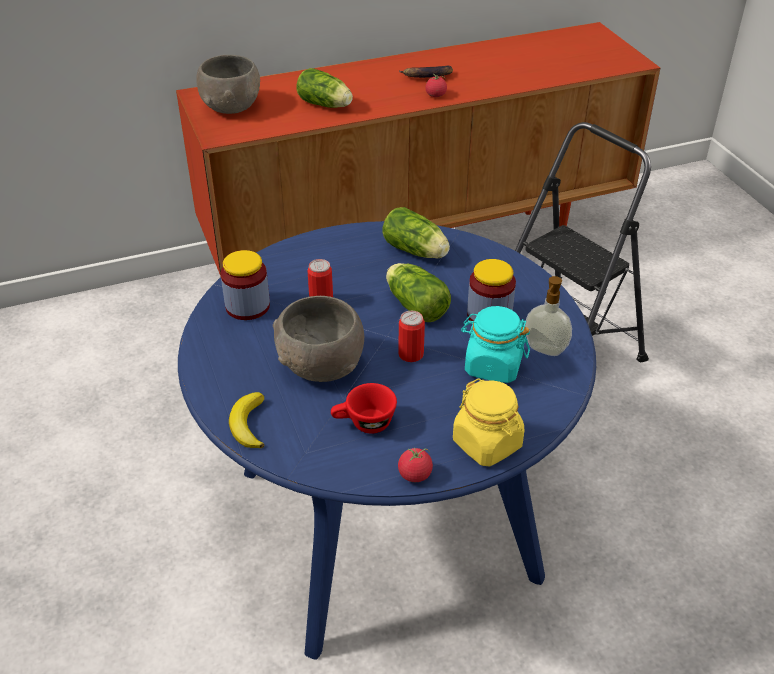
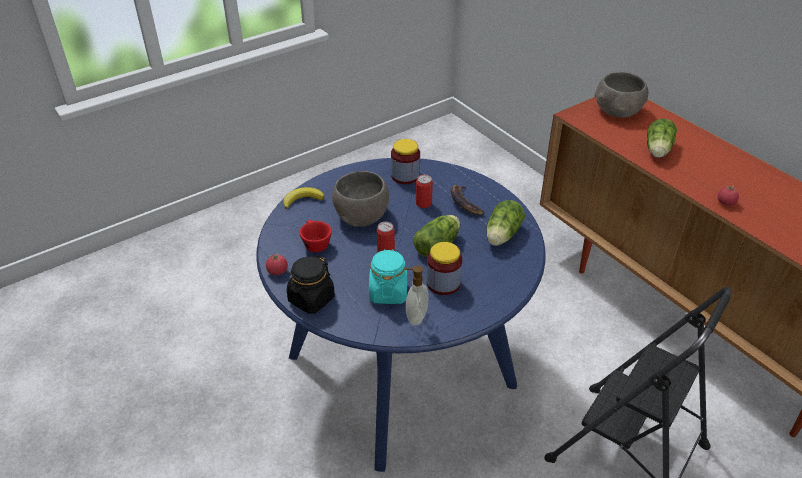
camera: 75 degrees right, 0 degrees up
banana [399,66,453,78] -> banana moved to [451,185,484,215]
yellow jar [453,378,524,466] -> black jar [287,255,335,314]

